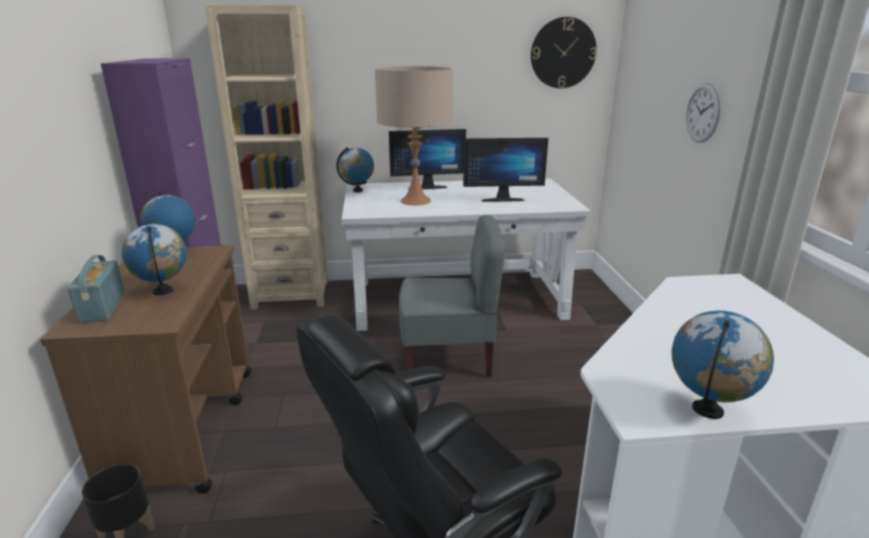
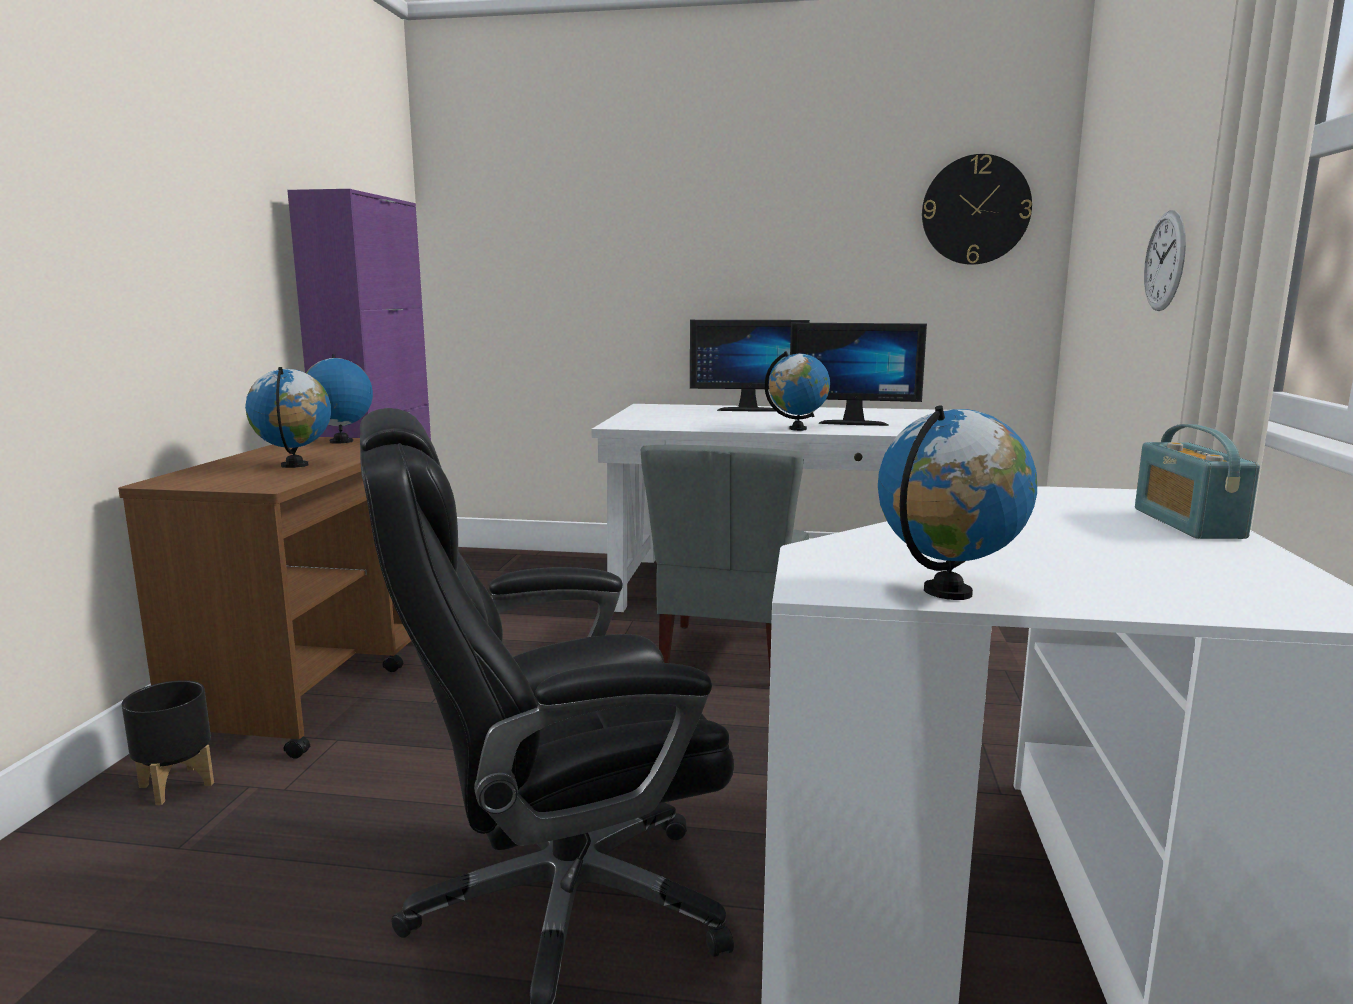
camera: 15 degrees right, 10 degrees down
radio [68,255,125,323] -> radio moved to [1135,424,1260,539]
beige bookcase [205,4,328,310] -> none
globe [336,147,374,192] -> globe moved to [765,351,830,431]
beige table lamp [375,66,453,206] -> none
grey chair [399,215,505,377] -> grey chair turned 90 degrees clockwise [641,445,809,671]

